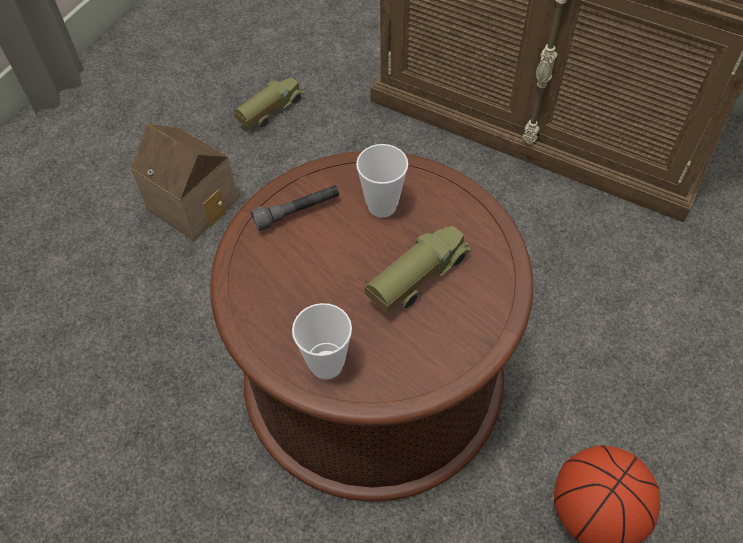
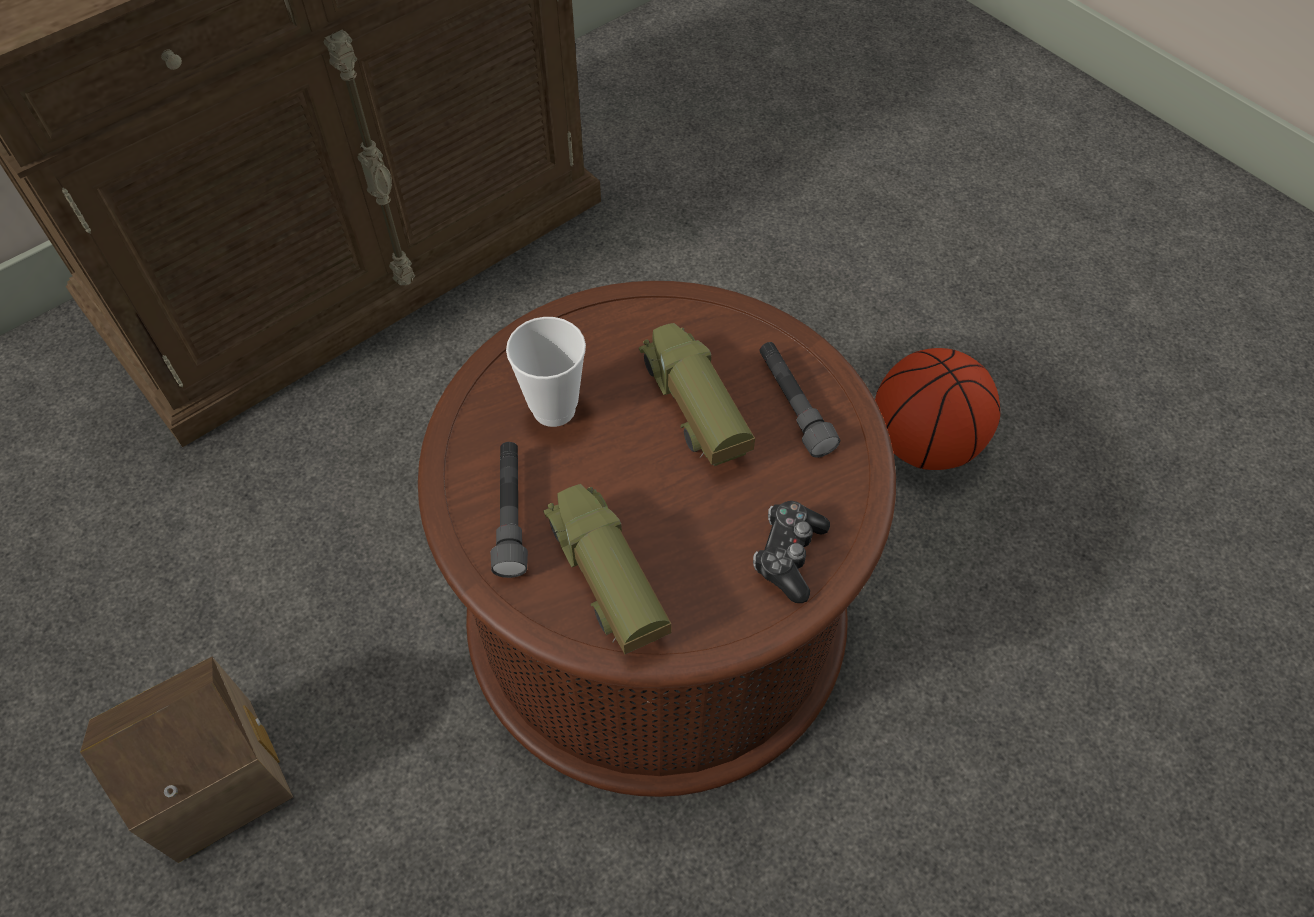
camera: 70 degrees left, 0 degrees up
toy truck [234,78,304,129] -> toy truck moved to [543,484,672,654]
cup [292,303,352,380] -> game controller [753,501,830,603]
none -> grey flashlight [759,342,840,458]

